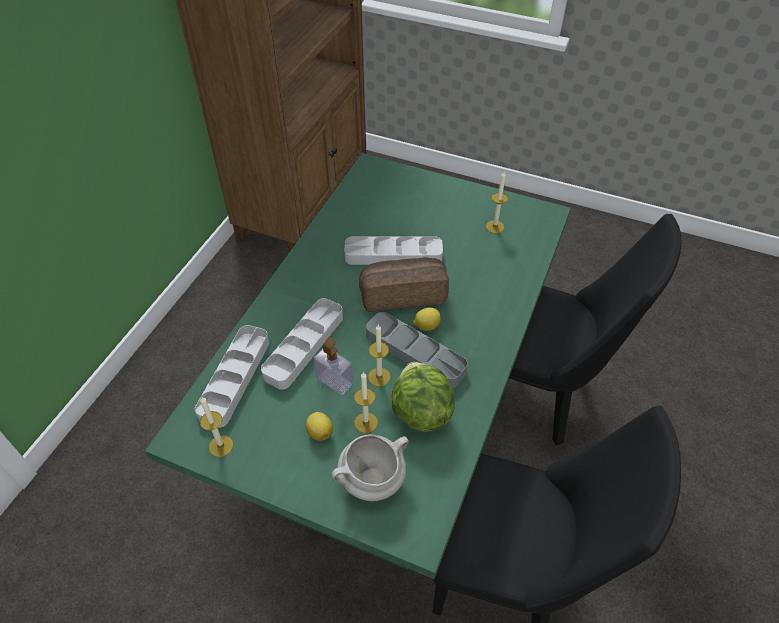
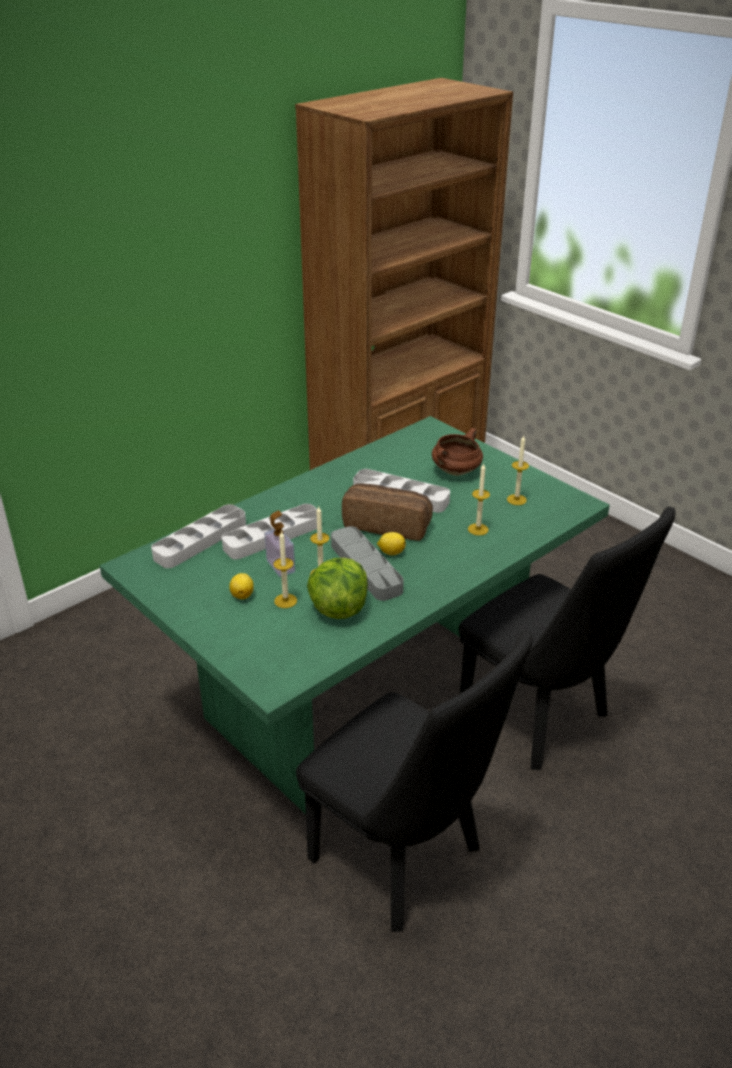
camera: 25 degrees right, 15 degrees down
candle [200,396,233,457] -> candle moved to [468,463,490,536]
white cooking pot [331,434,409,501] -> none
none -> brown cooking pot [432,428,483,476]

